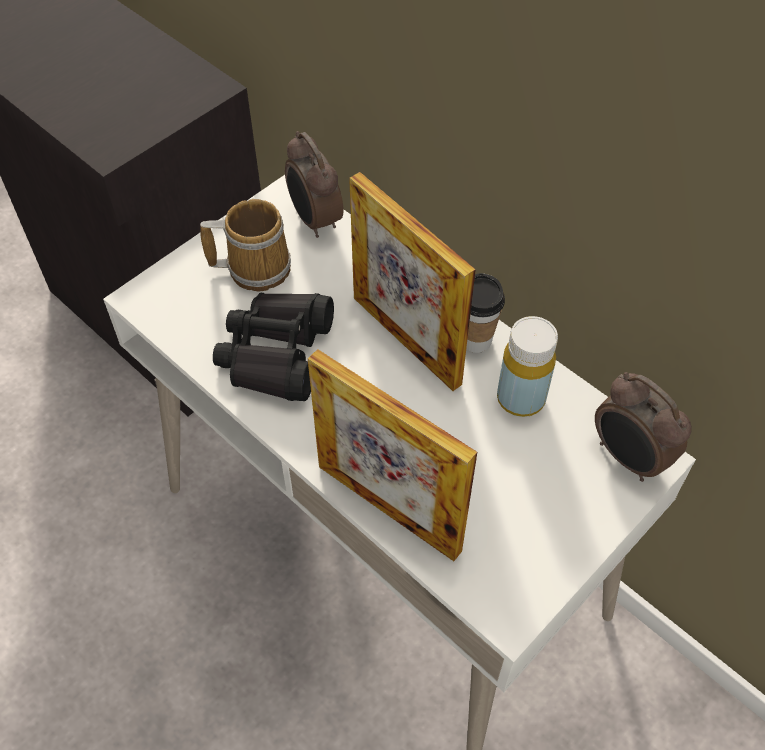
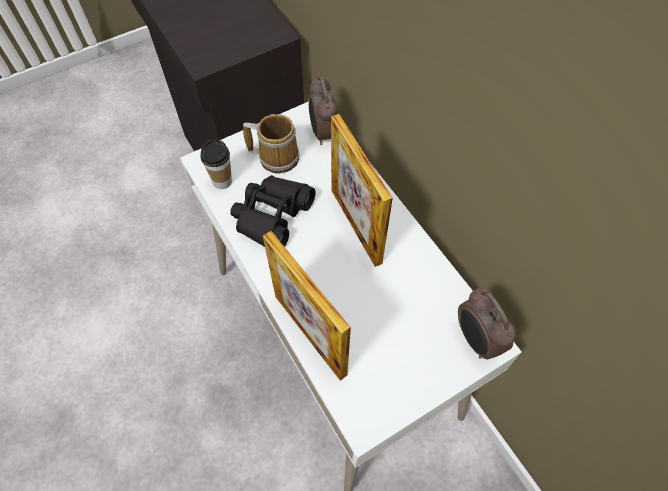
camera: 15 degrees right, 5 degrees up
cup [466,273,505,353] -> cup moved to [200,139,232,189]
yellow bottle [497,316,558,417] -> none

